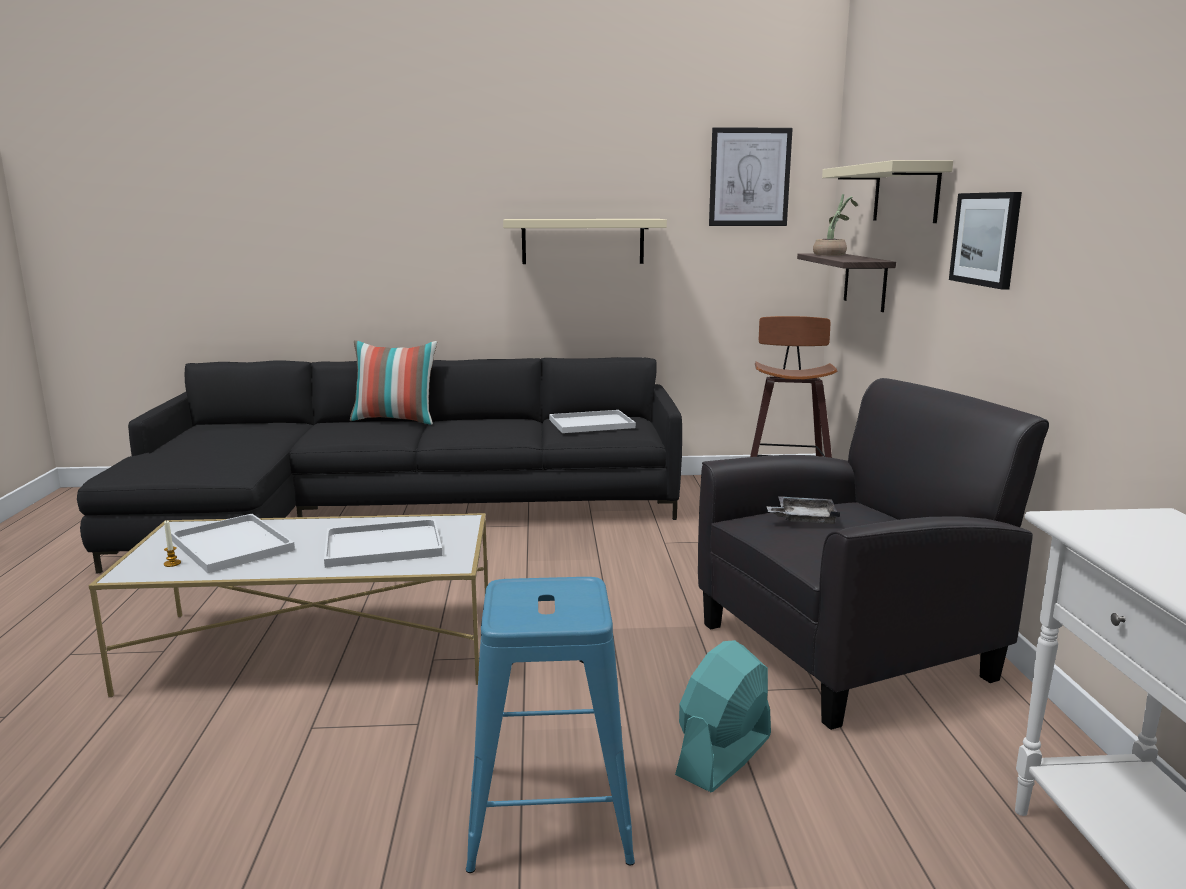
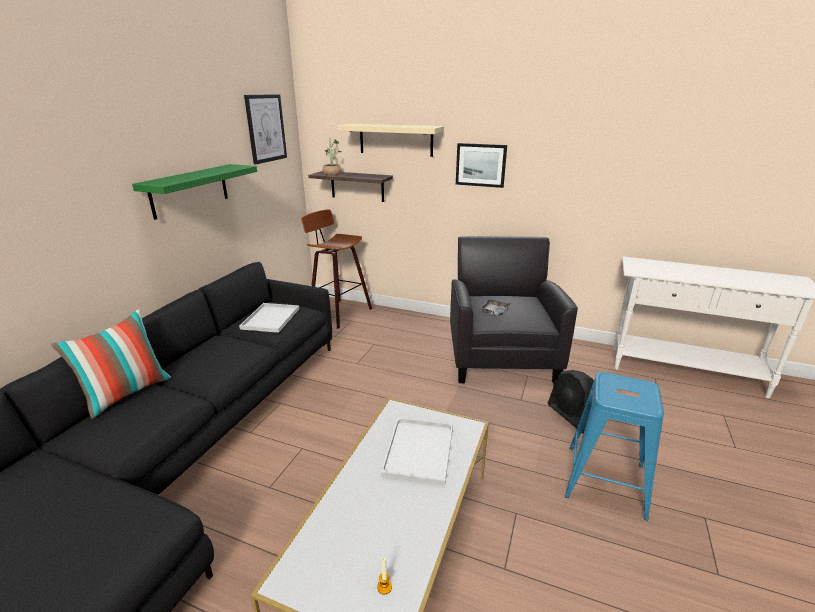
camera: 65 degrees left, 10 degrees up
white tray [171,514,295,573] -> none
beige shelf [503,219,667,264] -> green shelf [132,164,257,220]
turquoise fan [675,640,771,792] -> black fan [548,370,594,434]

